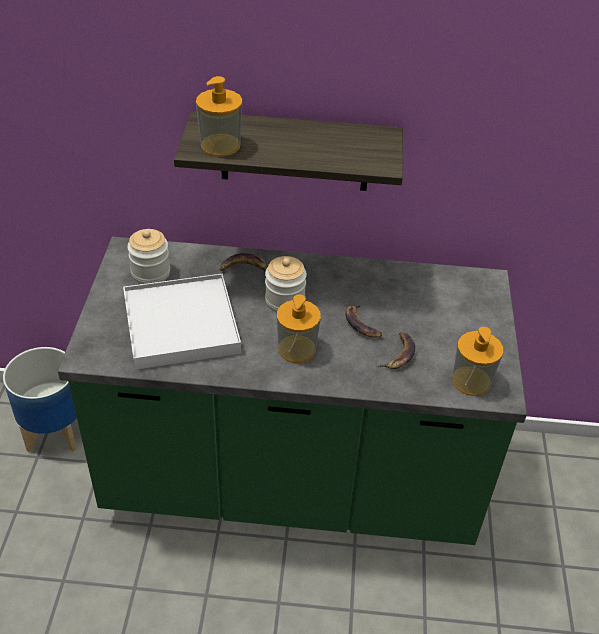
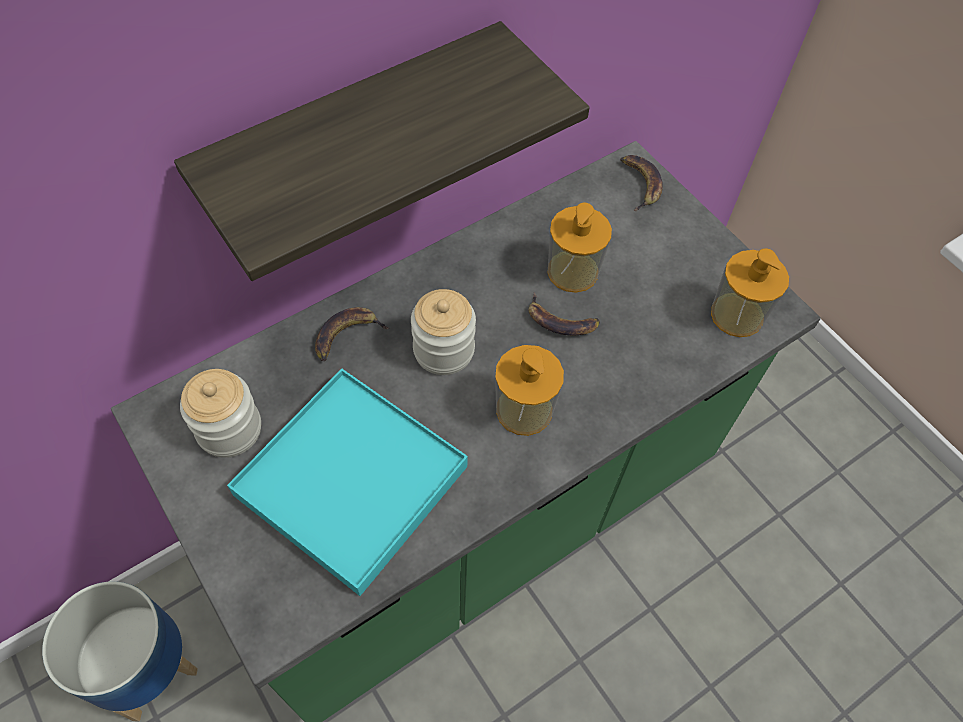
camera: 40 degrees left, 15 degrees up
white tray [123,274,241,370] -> turquoise tray [227,368,468,596]
soap dispenser [196,76,242,156] -> soap dispenser moved to [547,203,612,293]
banana [376,332,415,369] -> banana moved to [620,155,663,211]

